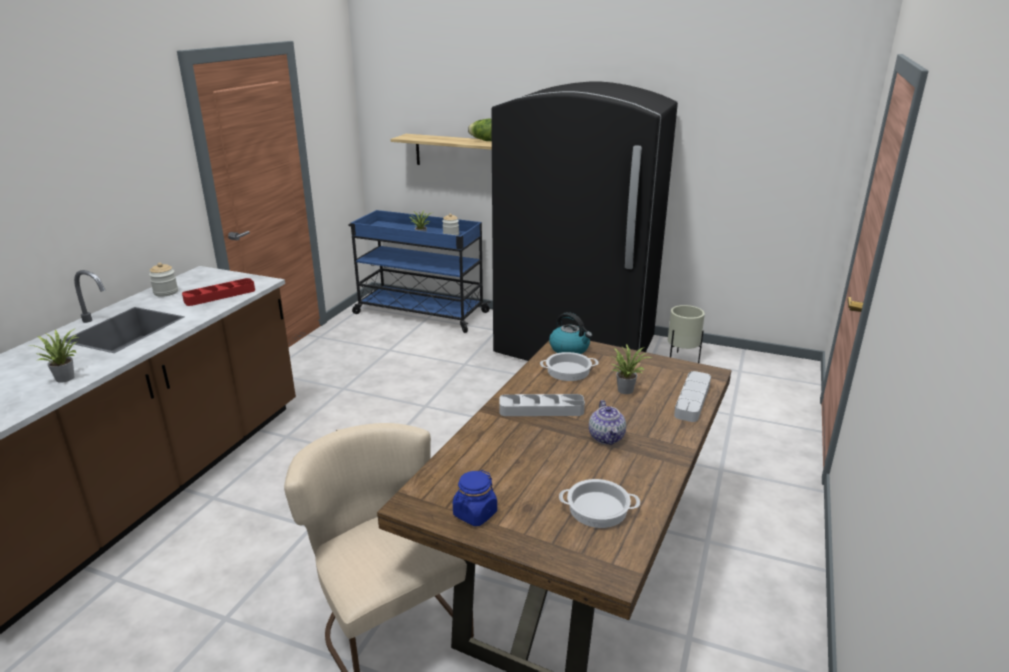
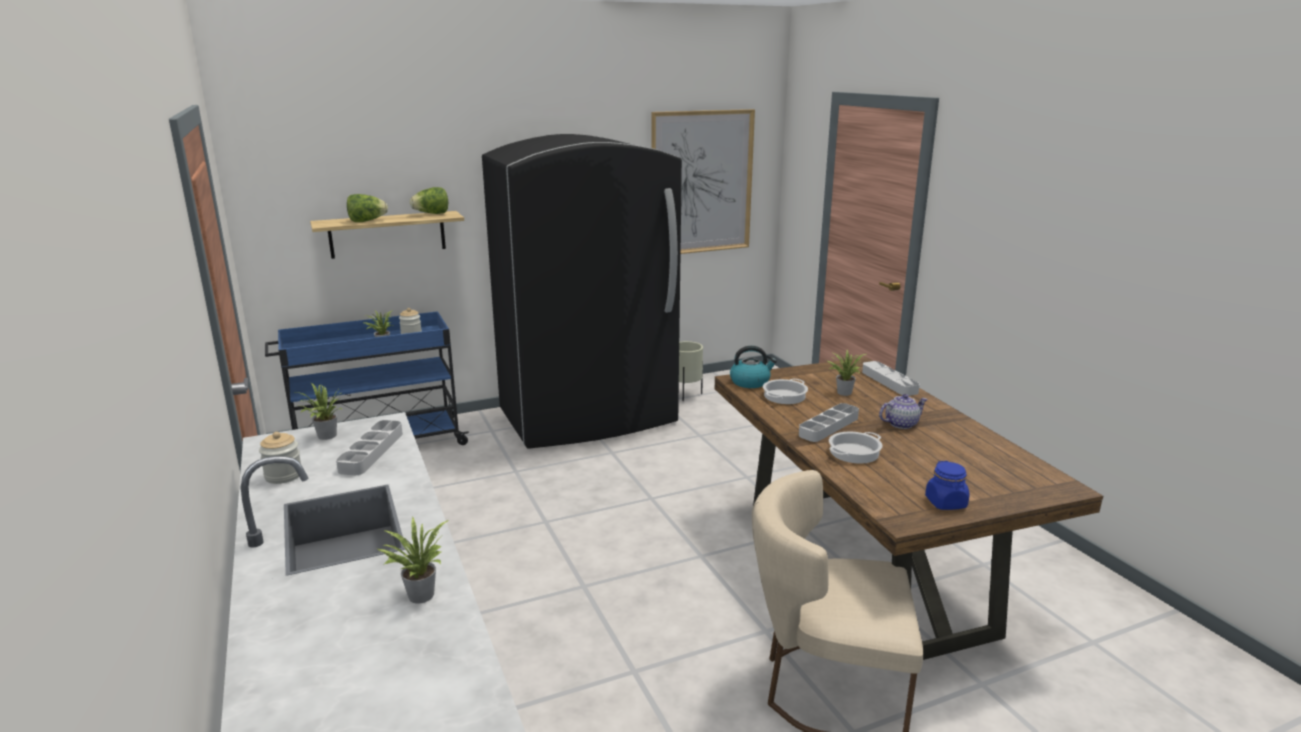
camera: 45 degrees left, 5 degrees down
red tray [182,278,255,306] -> grey tray [336,420,403,475]
cooking pot [559,479,640,528] -> cooking pot moved to [829,432,883,464]
teapot [589,400,626,445] -> teapot turned 60 degrees counterclockwise [879,394,928,429]
none -> potted plant [292,383,342,440]
none -> lettuce [347,194,388,222]
none -> picture [651,109,755,254]

